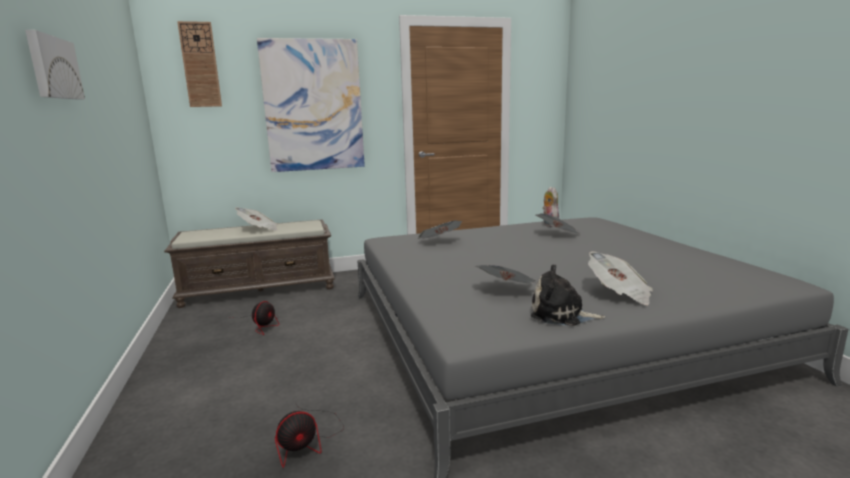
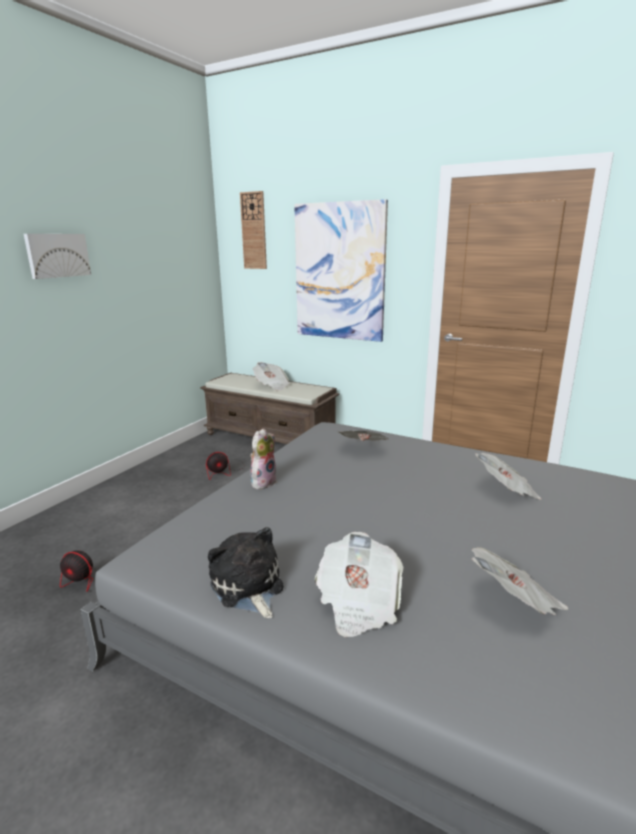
camera: 45 degrees right, 5 degrees up
newspaper [475,265,536,284] -> newspaper moved to [471,547,568,615]
plush toy [542,187,560,227] -> plush toy moved to [250,428,277,490]

